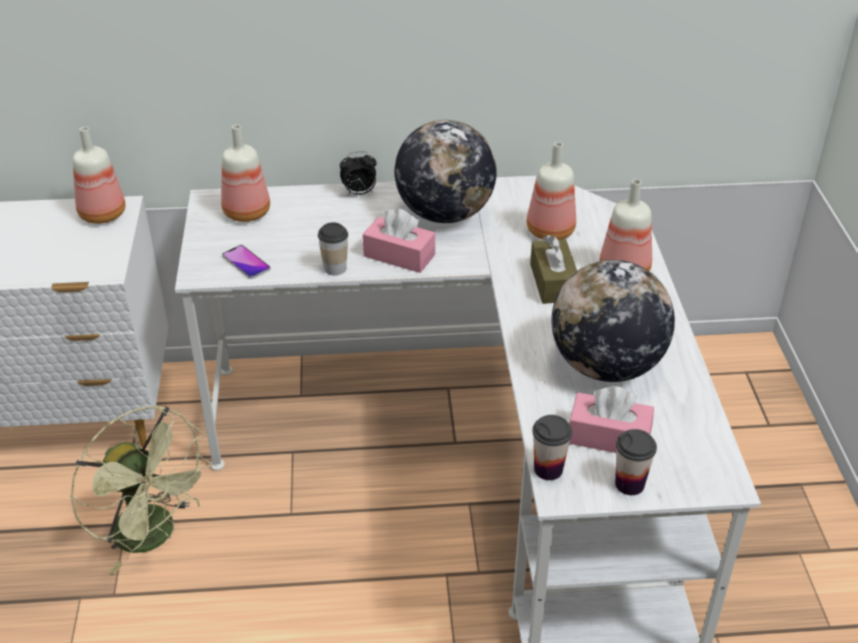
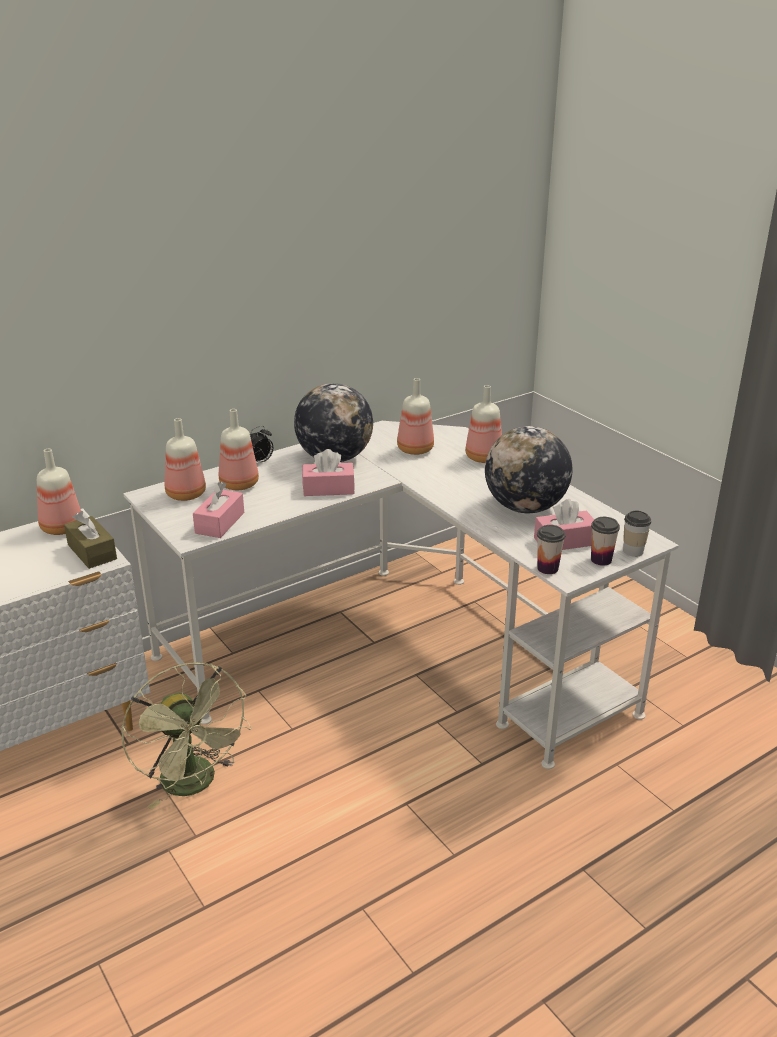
camera: 30 degrees left, 10 degrees down
green fan [70,405,212,574] -> green fan turned 45 degrees clockwise [121,662,251,810]
phone [222,245,271,279] -> pink tissue box [193,482,244,538]
cup [318,222,348,275] -> cup moved to [623,511,651,557]
brown tissue box [530,235,577,304] -> brown tissue box moved to [64,511,117,569]
none -> bottle [219,409,259,490]

